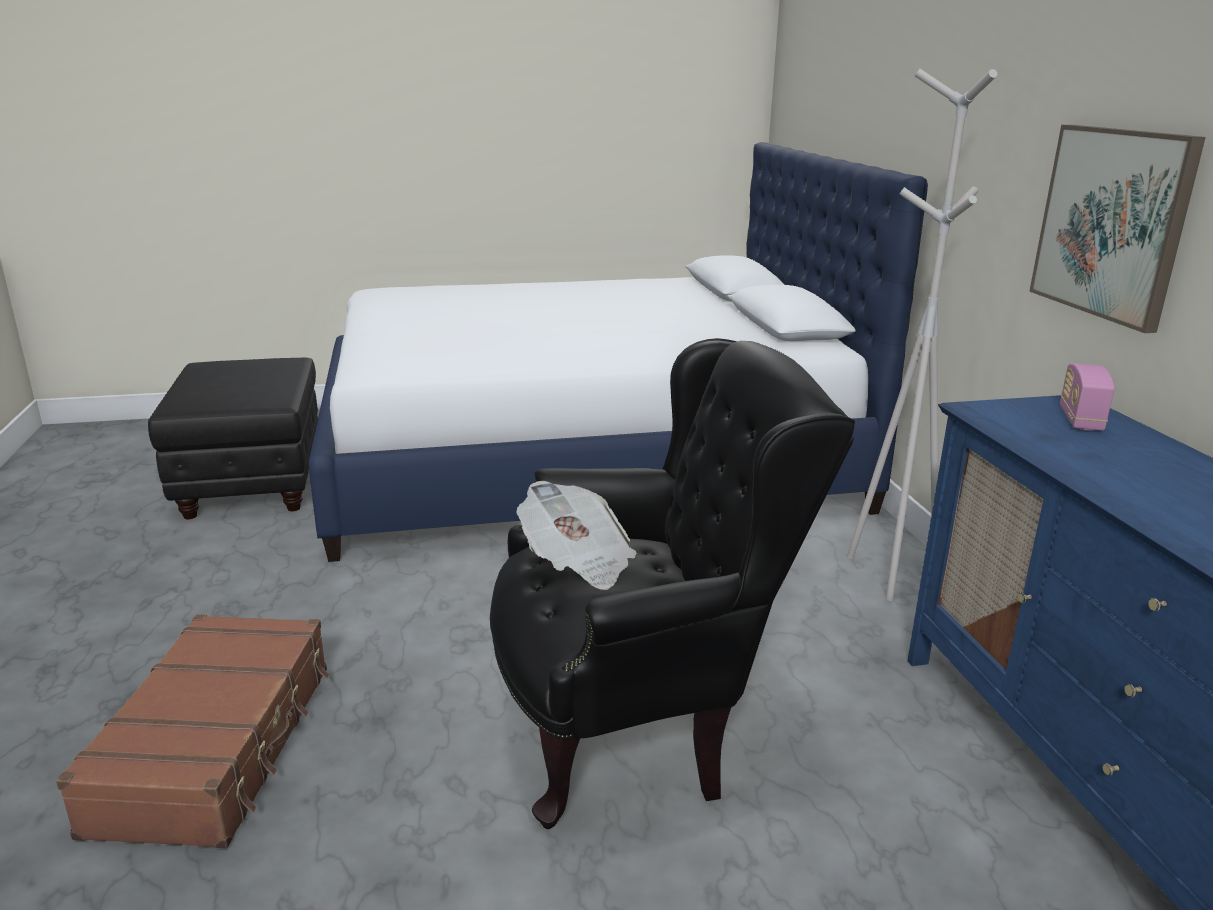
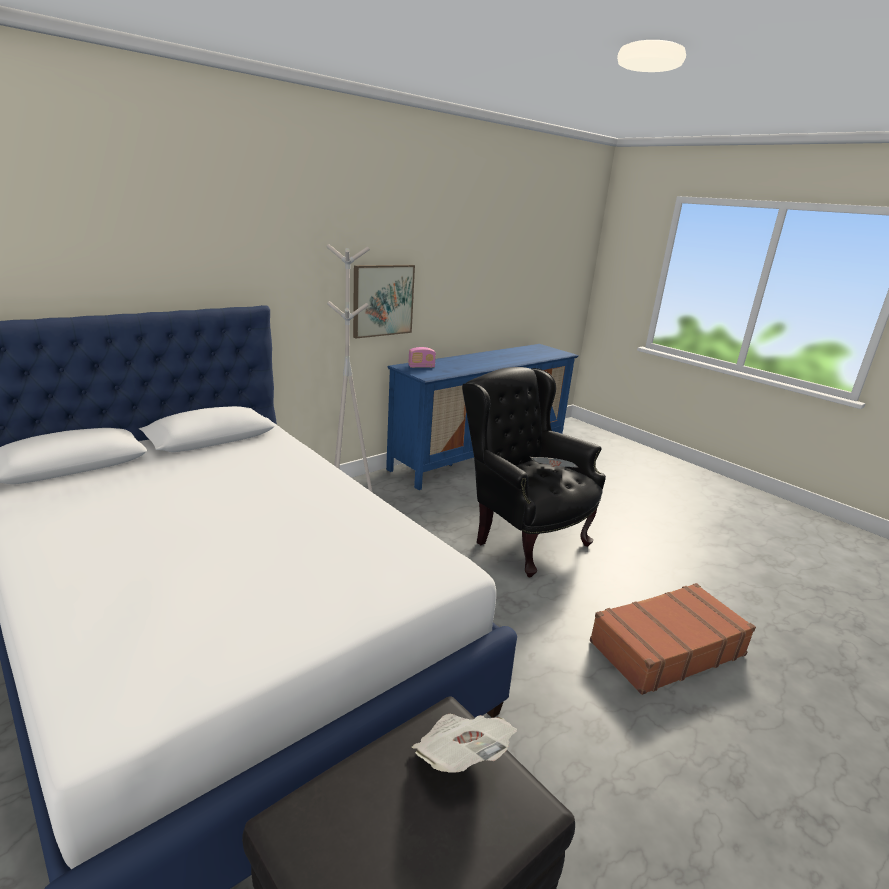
camera: 120 degrees left, 0 degrees up
none -> newspaper [412,714,517,773]

